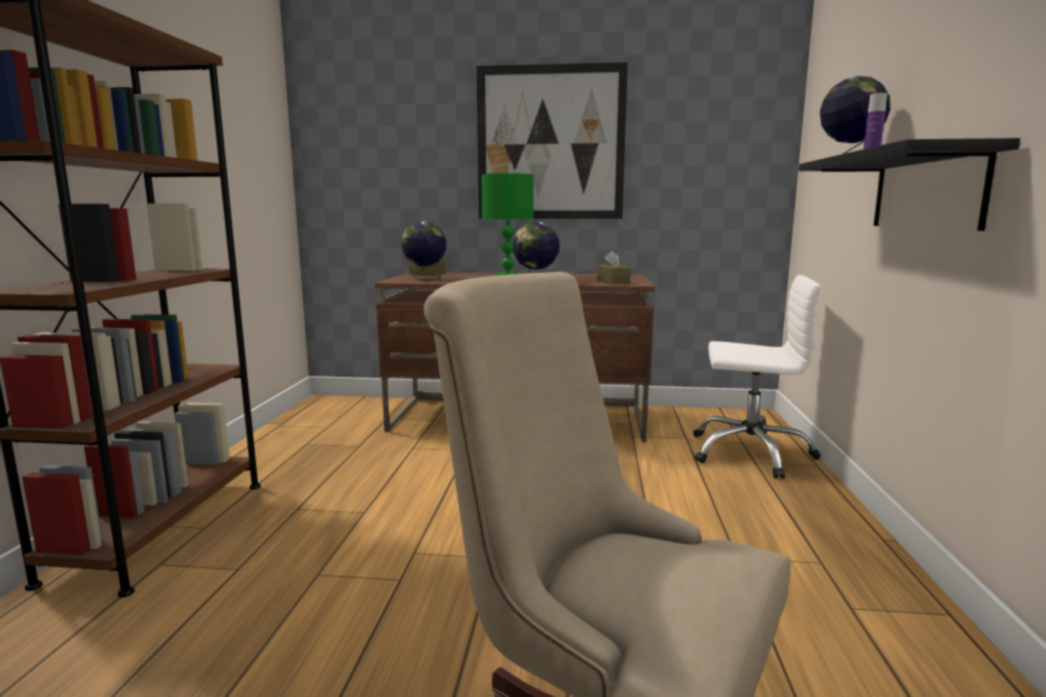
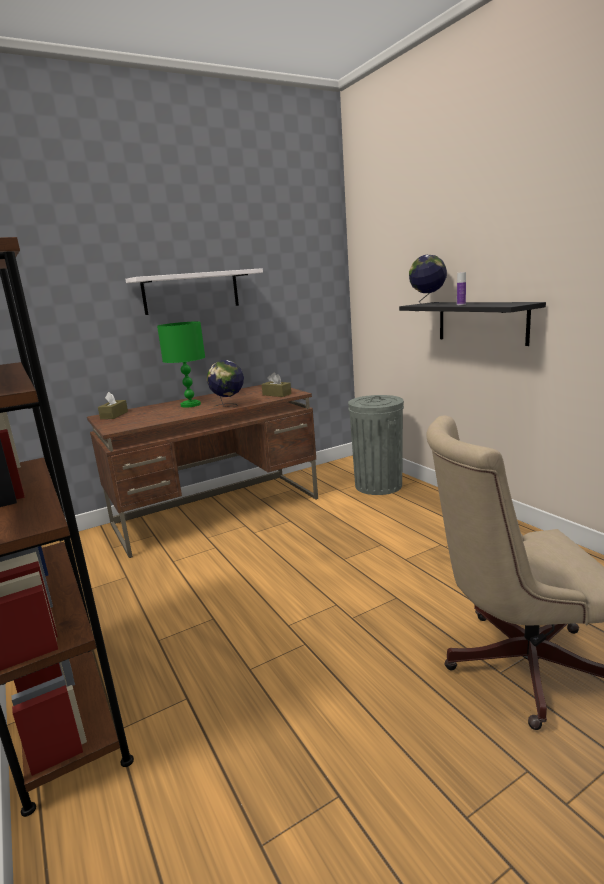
camera: 35 degrees left, 5 degrees up
globe [401,221,446,280] -> none
picture [477,62,628,219] -> white shelf [126,268,263,315]
white office chair [693,275,821,479] -> grey trash can [348,395,404,495]

